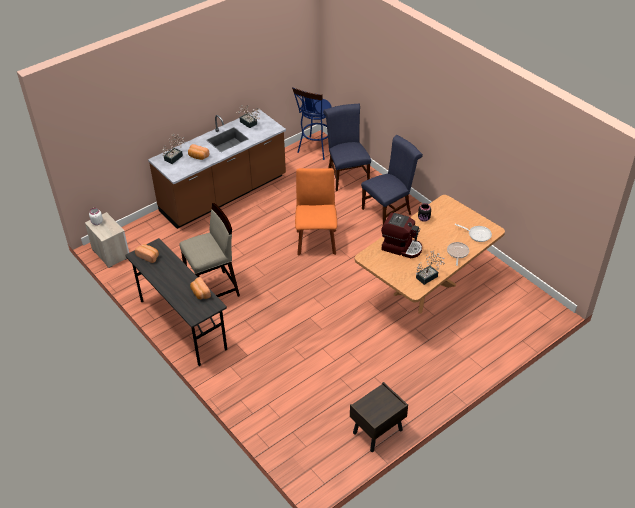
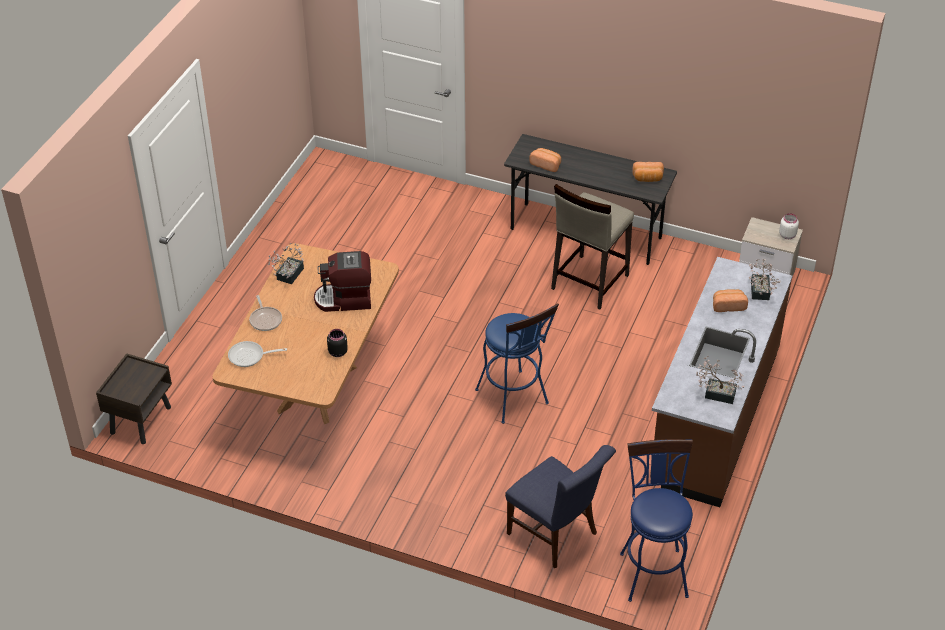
camera: 150 degrees right, 0 degrees up
orange chair [295,168,337,255] -> blue stool [475,303,559,424]
brown nightstand [350,382,408,452] -> brown nightstand moved to [96,353,172,444]
blue chair [361,135,423,224] -> none

